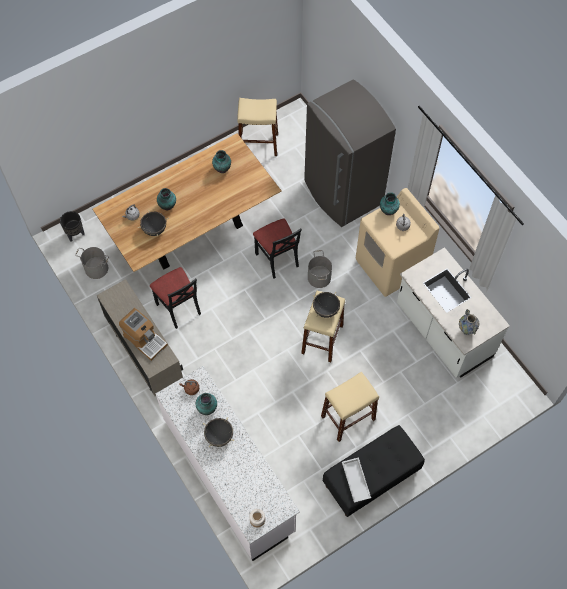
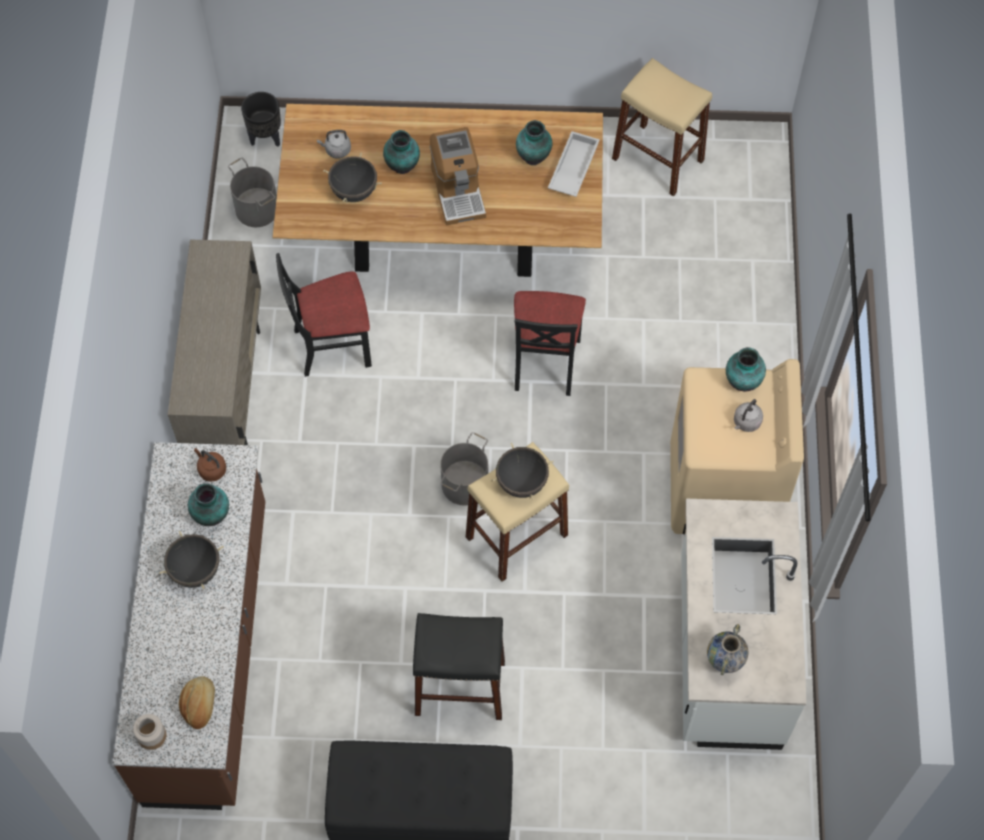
camera: 35 degrees right, 0 degrees up
coffee machine [119,308,168,361] -> coffee machine moved to [430,127,486,226]
black chair [150,267,201,329] -> black chair turned 75 degrees clockwise [276,253,372,377]
white counter [156,366,300,561] -> brown counter [112,442,265,810]
grey fridge [304,79,396,227] -> none
grey bucket [308,250,332,288] -> grey bucket moved to [440,432,488,506]
beige stool [321,372,379,442] -> black stool [413,613,505,720]
white tray [342,457,371,503] -> white tray moved to [548,131,600,197]
none -> bread [179,676,215,729]

